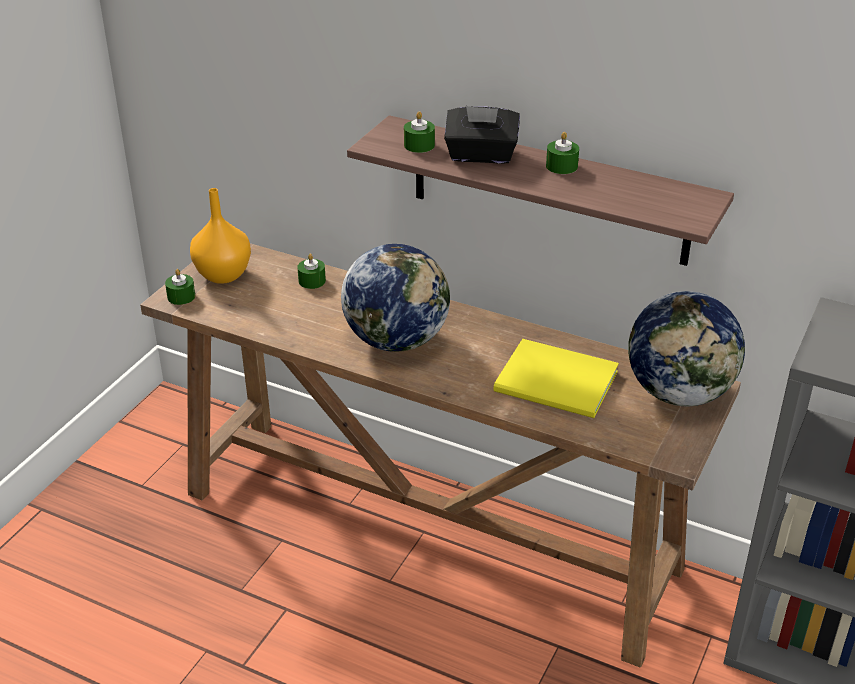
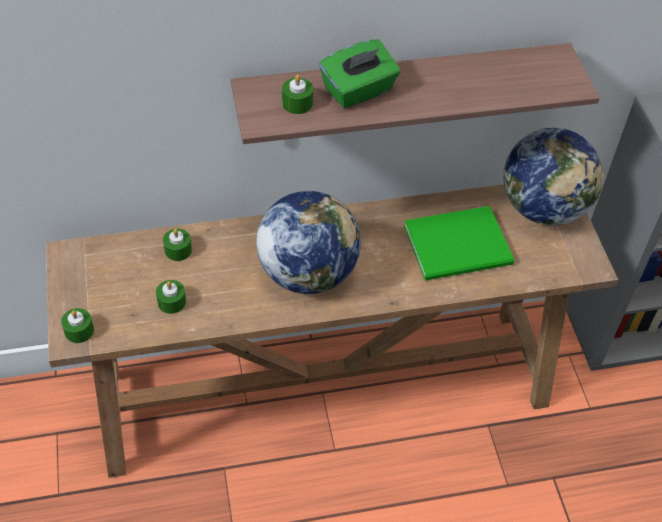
camera: 40 degrees left, 15 degrees up
orange vase [190,188,251,284] -> none
black tissue box [444,106,520,164] -> green tissue box [319,39,400,109]
yellow book [493,339,619,418] -> green book [404,206,514,281]
green candle [546,132,579,174] -> green candle moved to [156,280,186,314]

